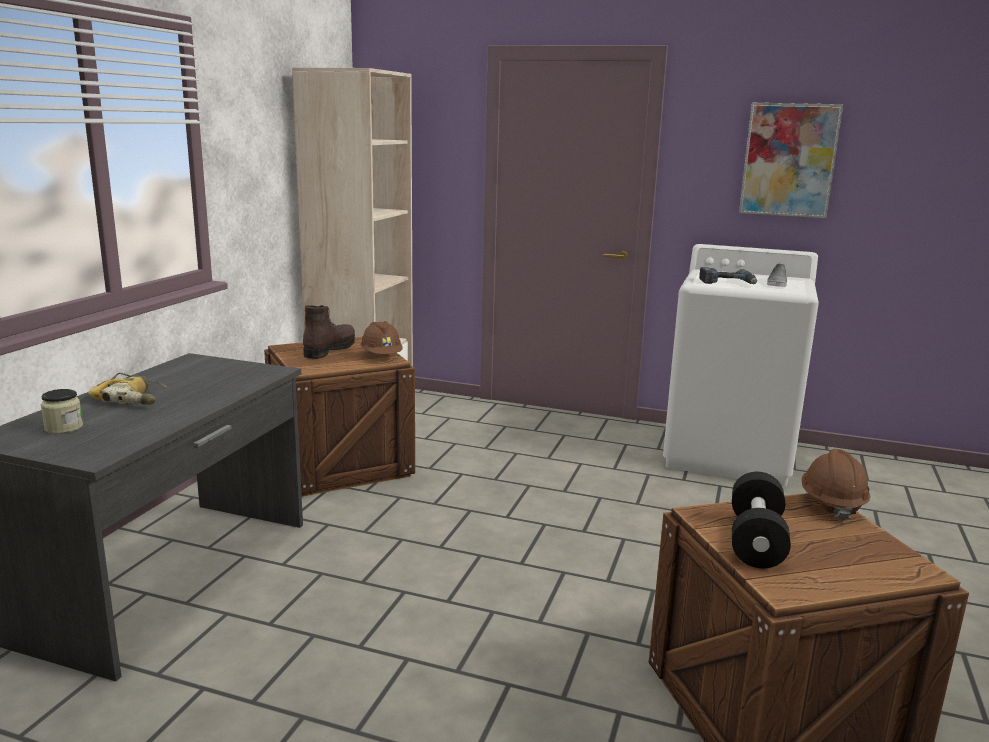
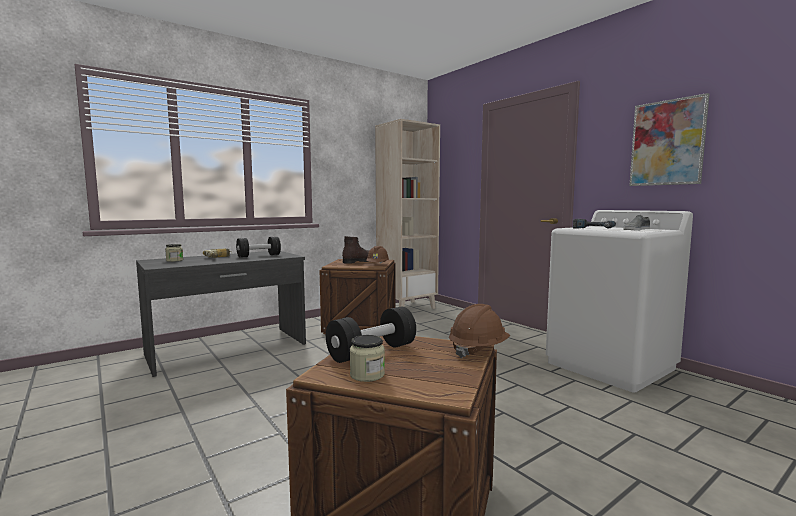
camera: 35 degrees right, 10 degrees down
none -> black dumbbell [236,237,281,257]
none -> jar [350,335,385,382]

